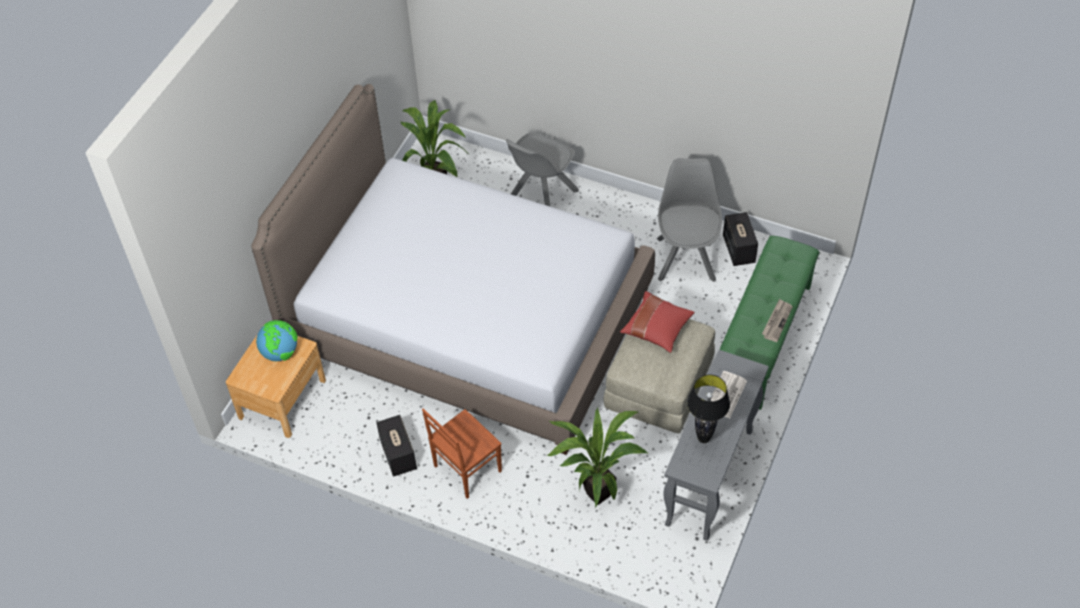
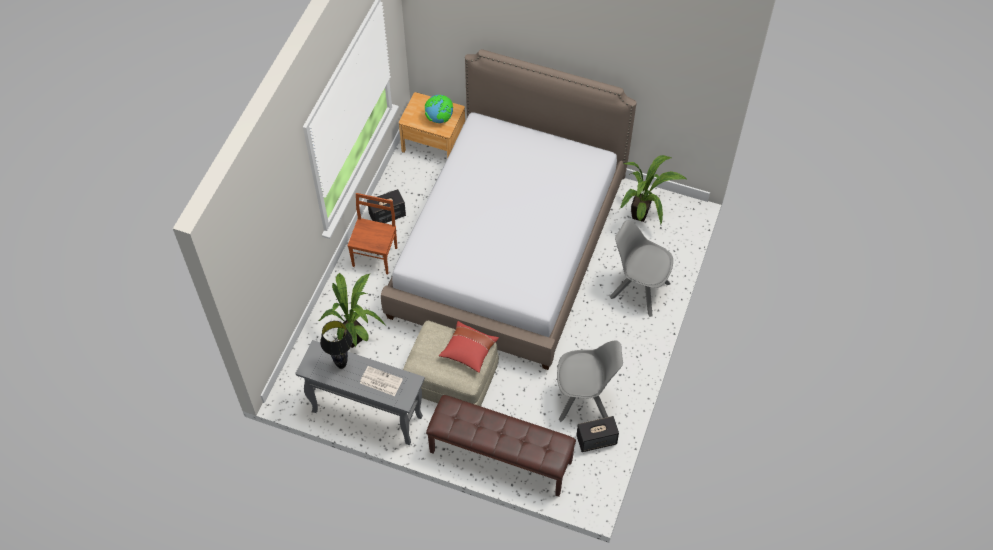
camera: 85 degrees right, 5 degrees up
brown chair [422,409,502,499] -> brown chair turned 60 degrees clockwise [347,193,397,274]
green bench [720,236,820,410] -> brown bench [426,395,576,497]
newspaper [762,299,793,342] -> none

